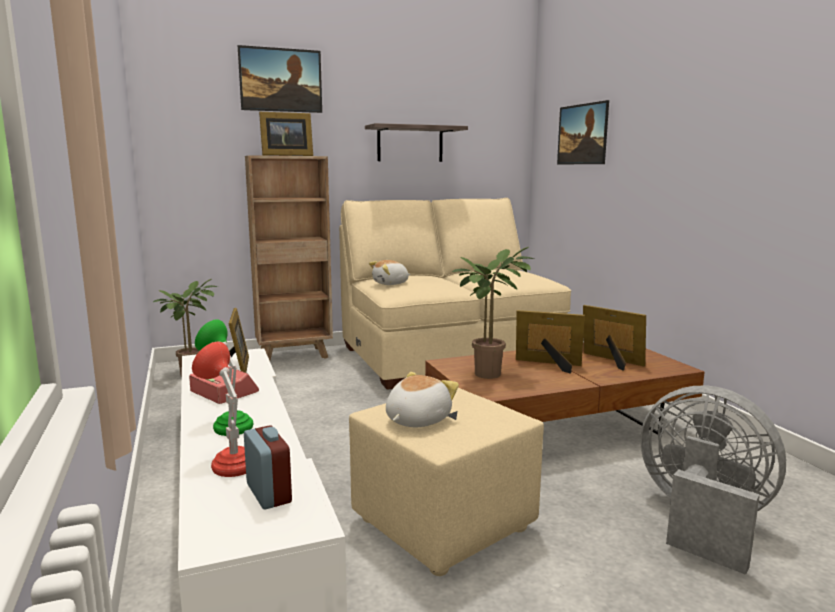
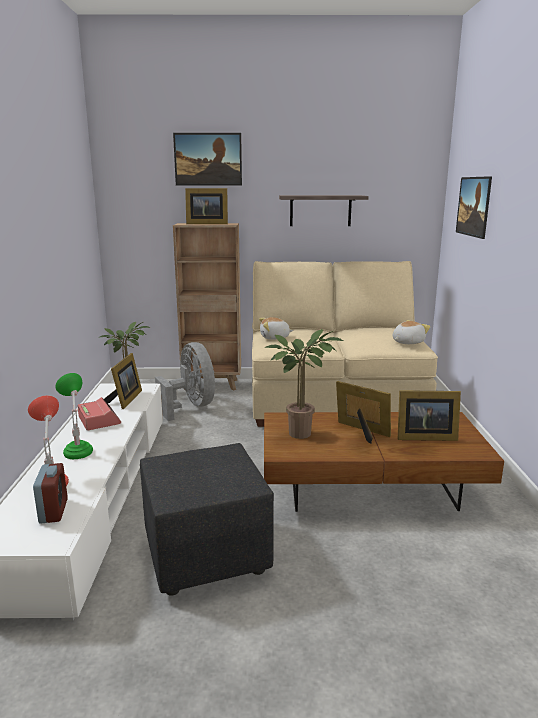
camera: 20 degrees right, 5 degrees up
beige ottoman [349,387,544,576] -> black ottoman [140,443,274,596]
plush toy [386,372,459,427] -> plush toy moved to [393,320,430,344]
picture frame [583,305,646,371] -> picture frame turned 120 degrees clockwise [398,390,461,441]
grey fan [641,386,786,575] -> grey fan moved to [155,342,215,421]

